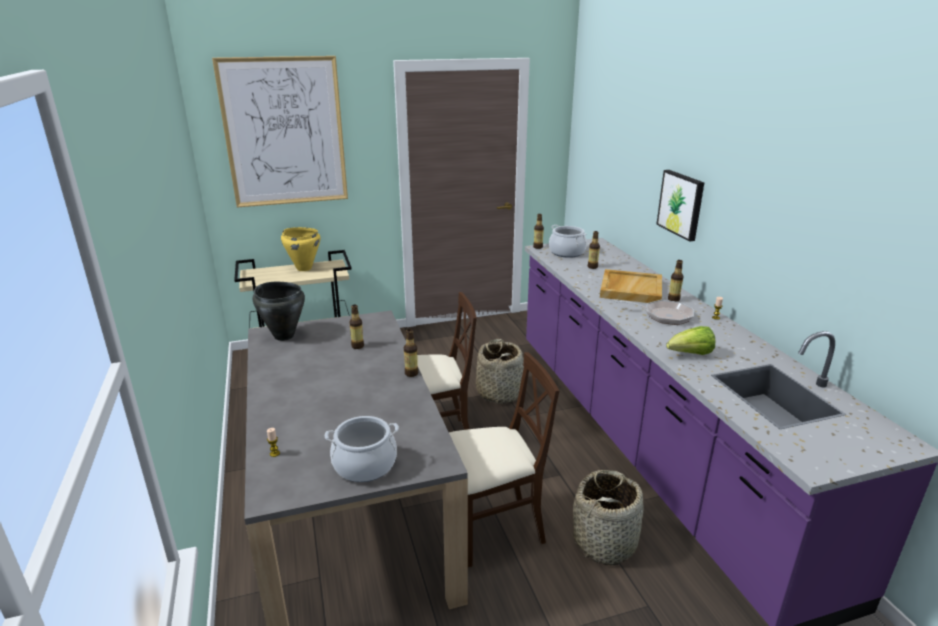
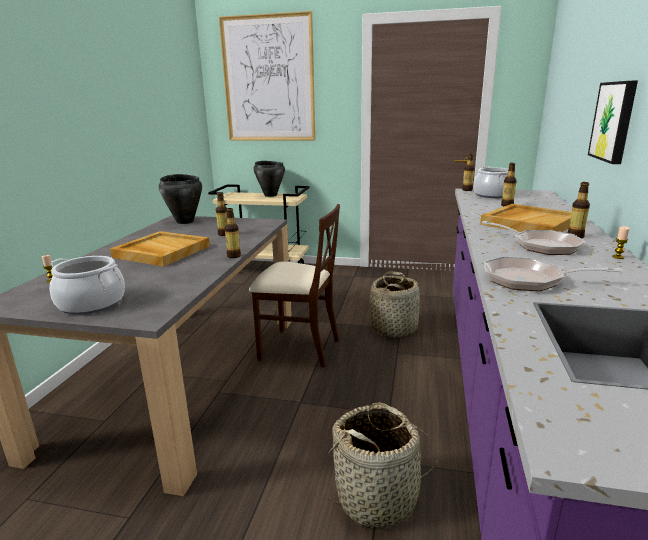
camera: 30 degrees right, 5 degrees down
yellow cooking pot [281,227,320,271] -> black cooking pot [254,161,285,197]
beige chair [449,352,559,567] -> none
lettuce [666,326,715,355] -> frying pan [484,256,623,291]
none -> beige tray [110,231,210,267]

